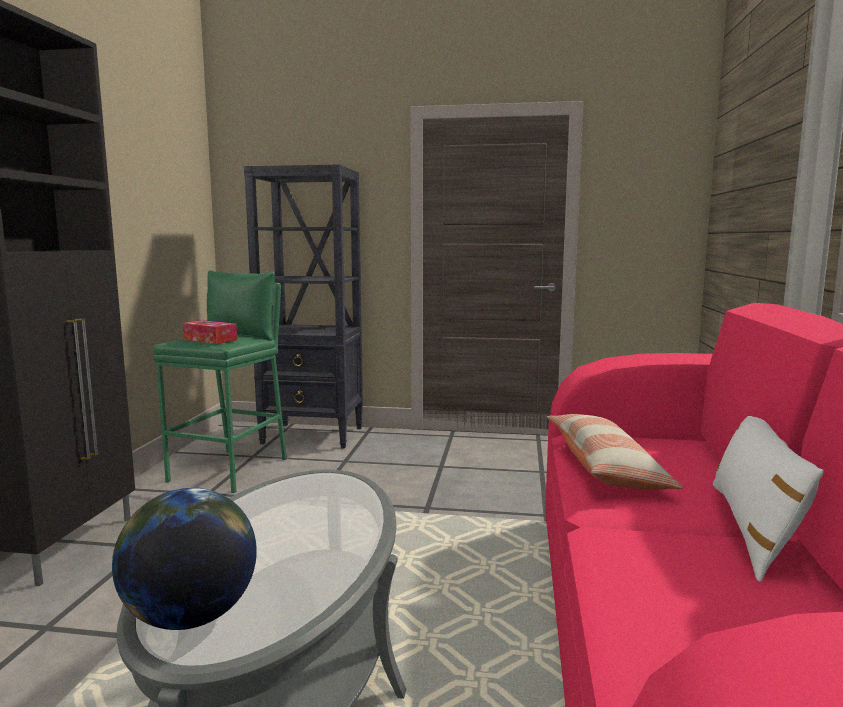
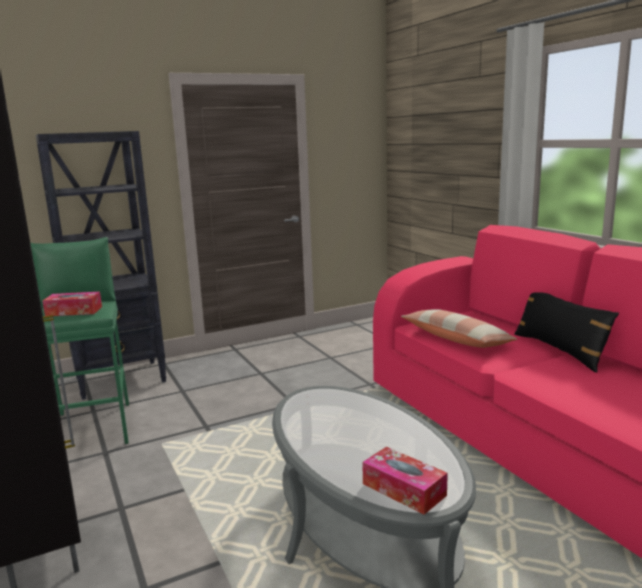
camera: 35 degrees left, 5 degrees up
globe [112,488,257,630] -> tissue box [362,447,448,515]
white pillow [713,416,824,582] -> black pillow [514,292,619,373]

